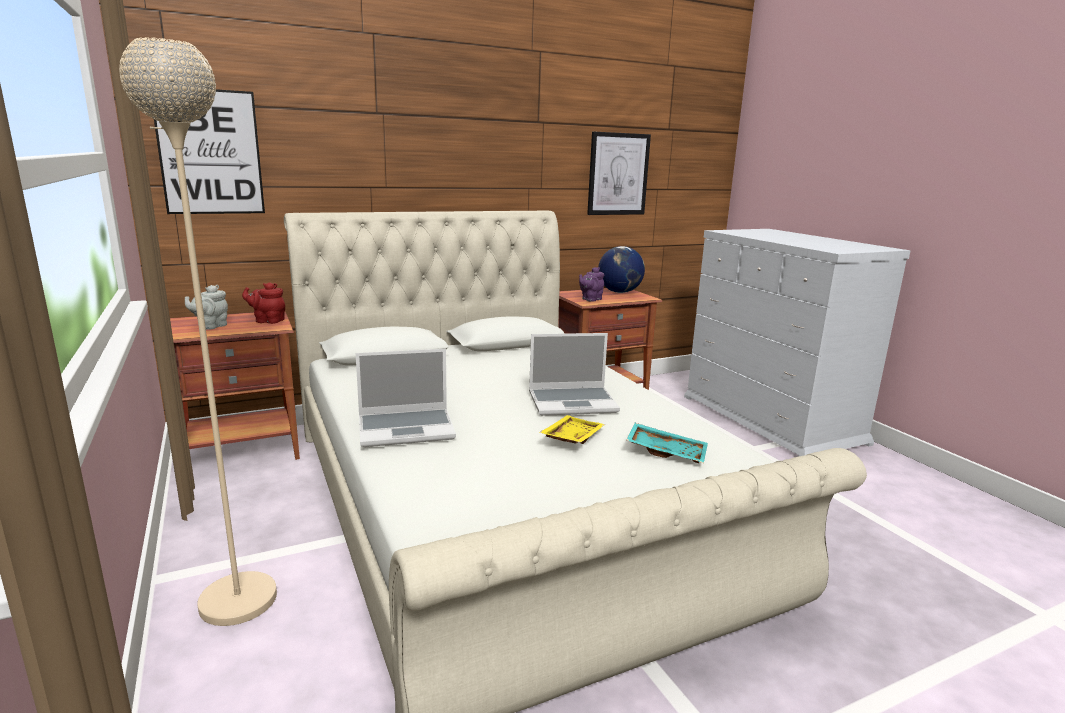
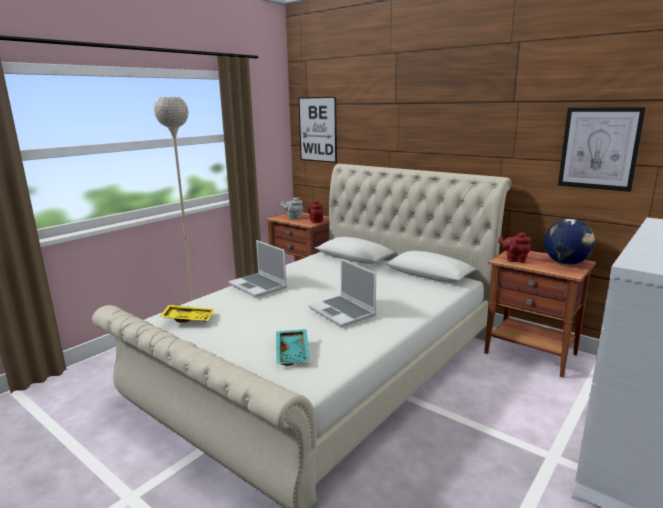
camera: 65 degrees right, 0 degrees up
yellow tray [539,415,605,444] -> yellow tray moved to [160,305,214,323]
purple teapot [579,267,604,302] -> red teapot [498,232,531,263]

